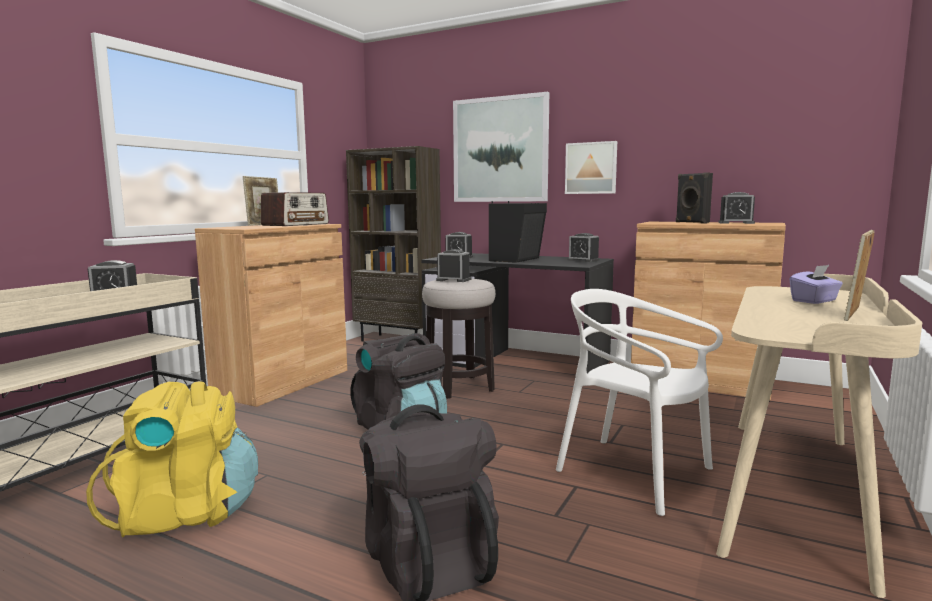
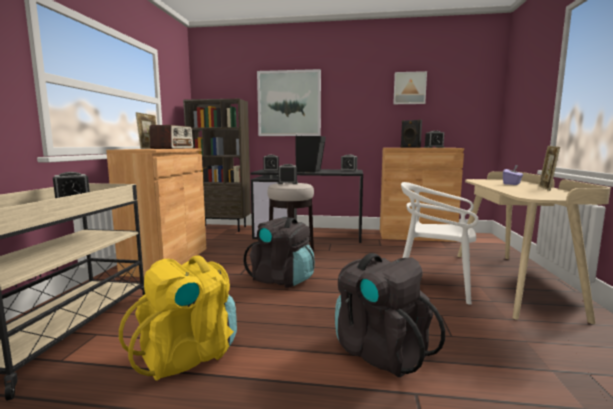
camera: 20 degrees left, 0 degrees up
picture [565,141,617,194] -> picture moved to [393,71,427,104]

